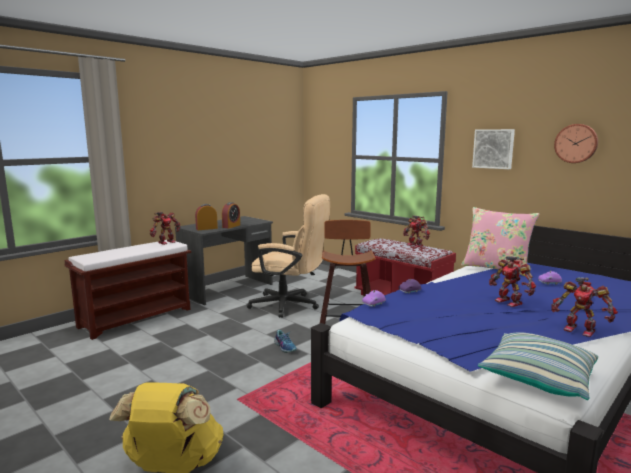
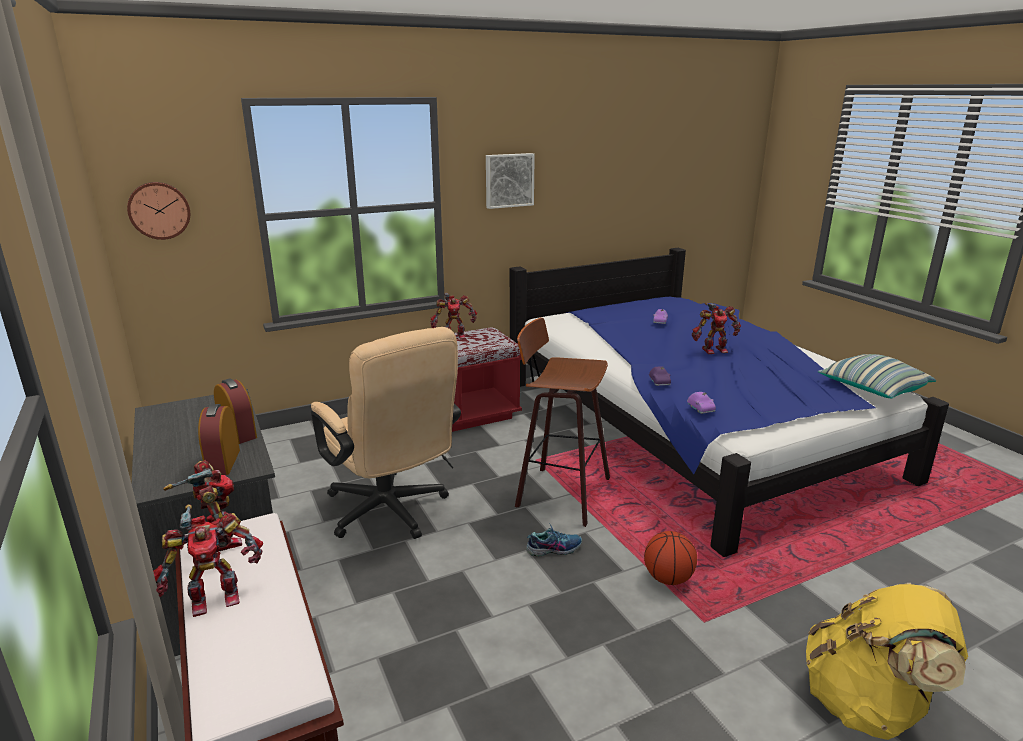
camera: 70 degrees left, 10 degrees up
beige office chair [247,194,330,318] -> beige office chair turned 105 degrees clockwise [311,327,461,539]
pink pillow [461,207,540,277] -> none
toy robot [551,277,618,337] -> toy robot moved to [153,504,263,617]
wall clock [554,124,598,163] -> wall clock moved to [127,182,190,240]
none -> basketball [644,531,697,585]

